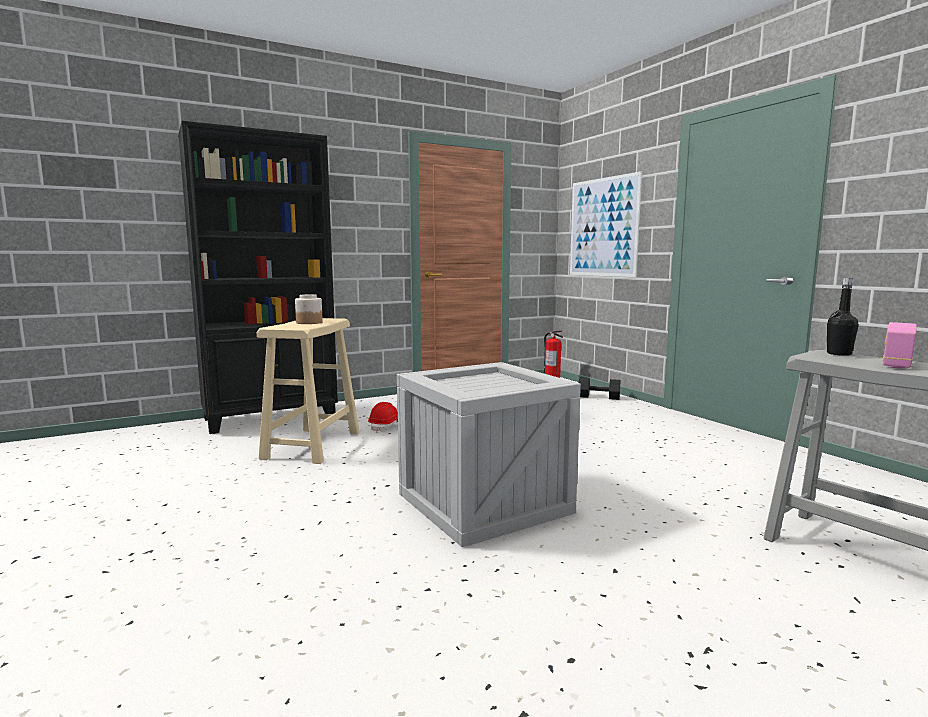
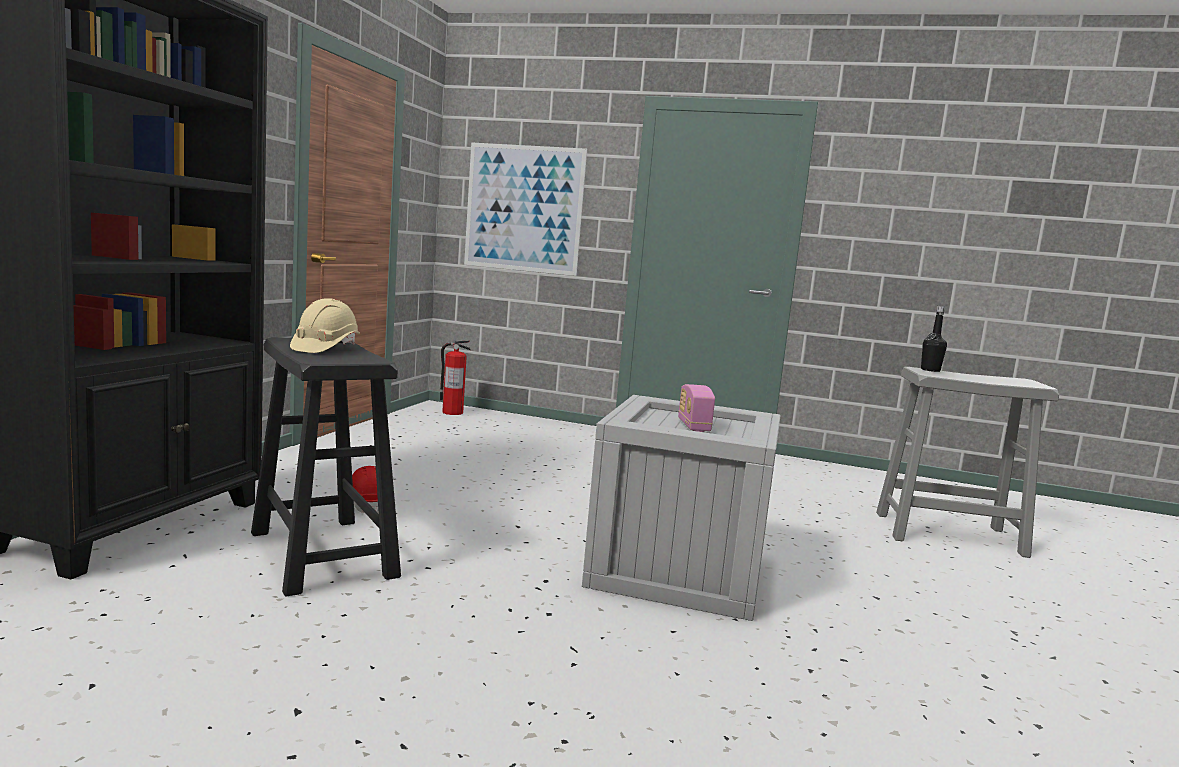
camera: 45 degrees left, 0 degrees up
beige stool [257,318,360,464] -> black stool [251,337,401,597]
jar [295,294,323,324] -> beige hard hat [290,298,360,353]
black dumbbell [579,378,620,400] -> none
radio [883,322,917,369] -> radio moved to [678,384,715,432]

